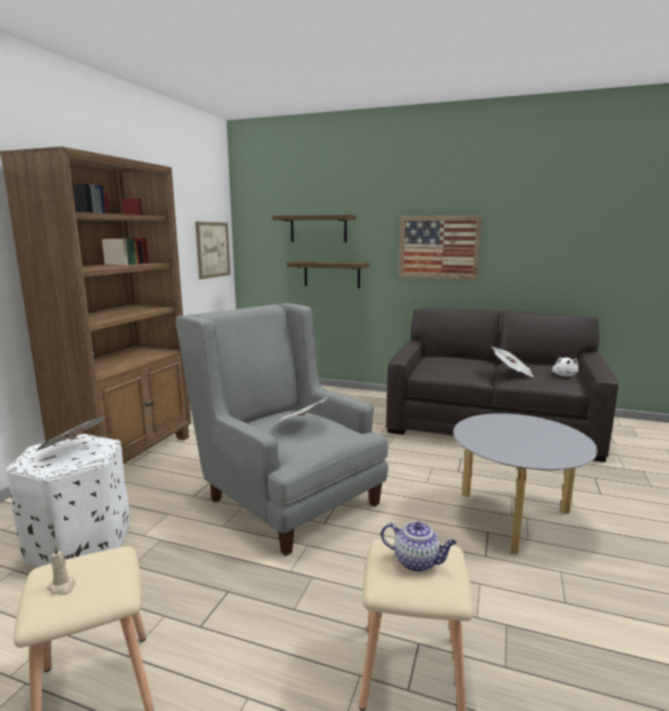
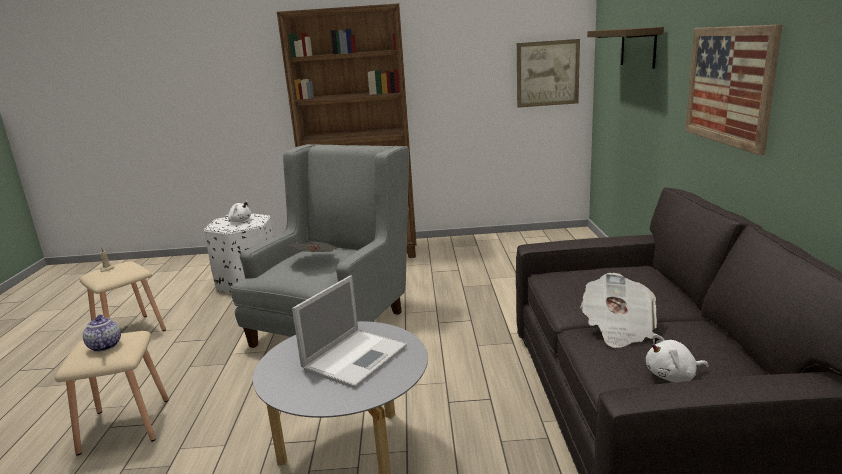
camera: 70 degrees right, 5 degrees up
newspaper [37,416,106,451] -> white plush toy [225,201,251,222]
shelf [287,261,369,288] -> none
teapot [381,521,457,572] -> teapot turned 150 degrees clockwise [83,315,121,352]
none -> laptop [292,275,407,389]

